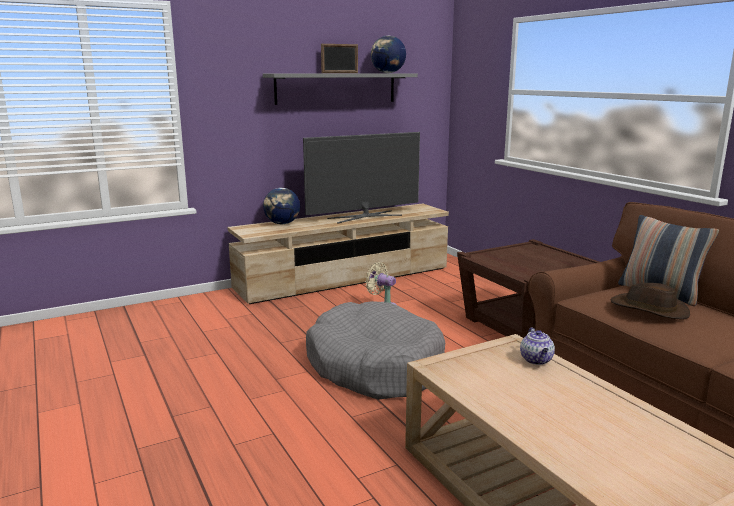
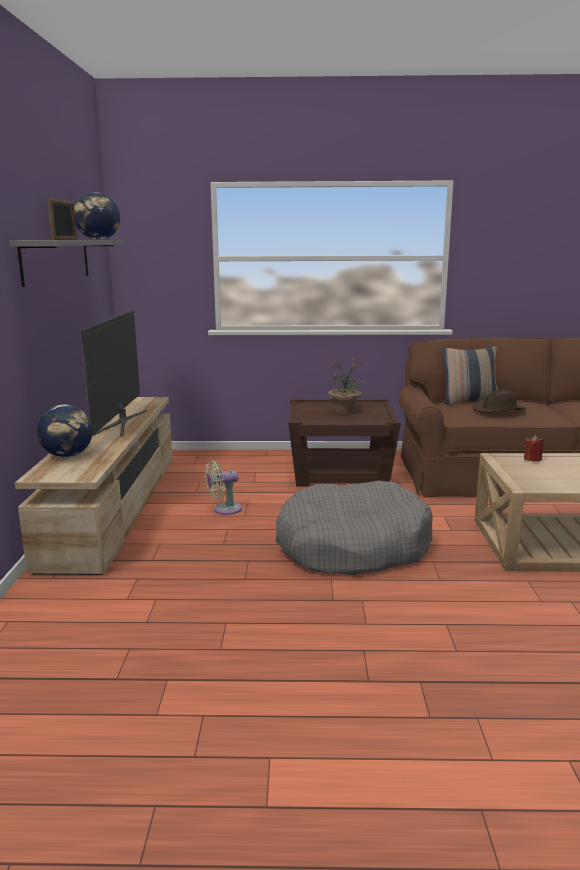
camera: 60 degrees left, 0 degrees up
teapot [520,328,555,365] -> red candle [524,435,544,462]
none -> potted plant [328,358,367,414]

